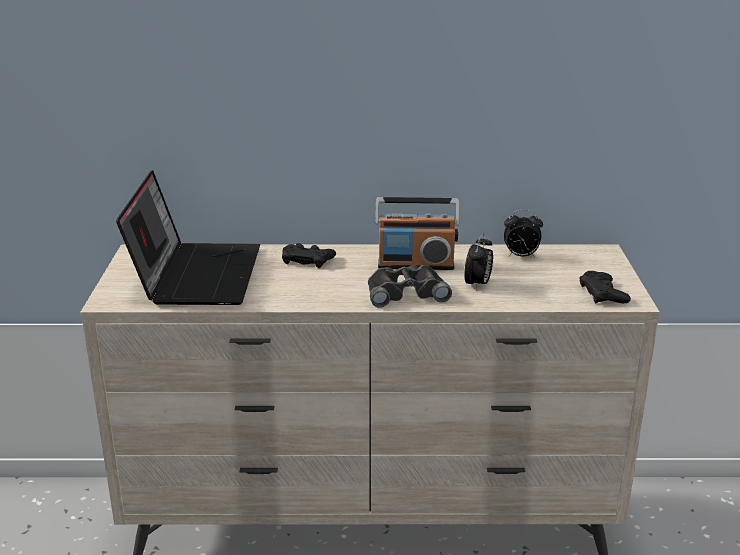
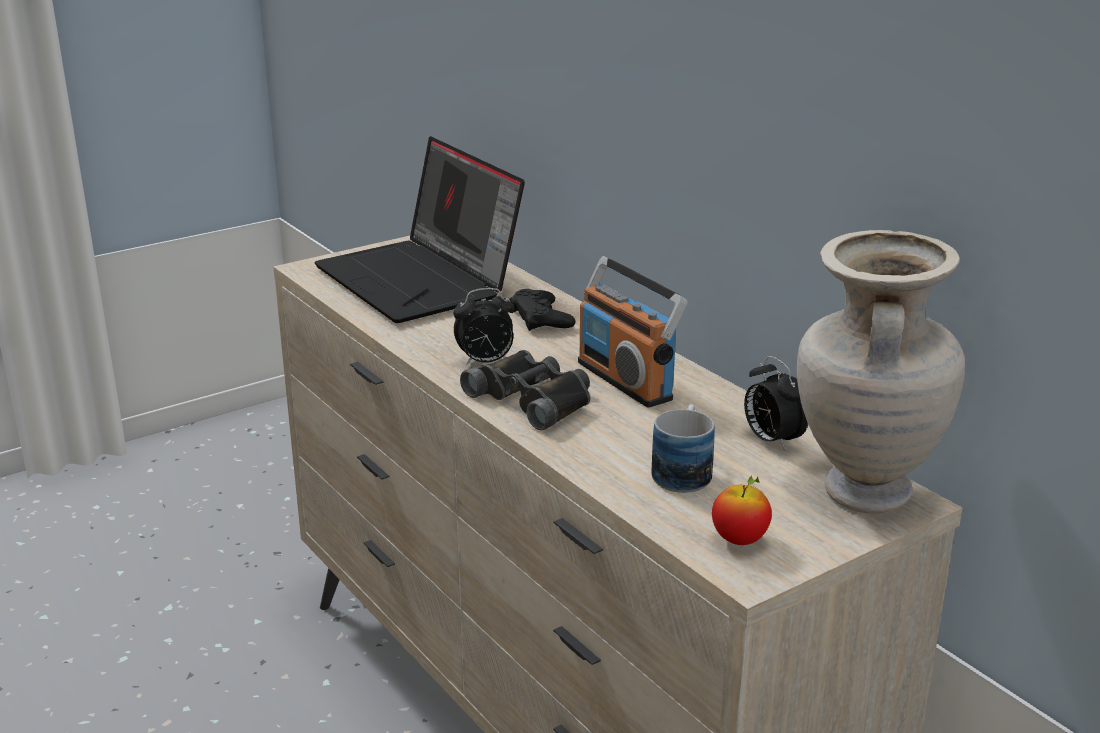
camera: 55 degrees right, 0 degrees up
laptop [116,170,260,305] -> laptop turned 90 degrees clockwise [314,136,525,323]
alarm clock [464,233,493,291] -> alarm clock moved to [454,288,515,366]
black game controller [579,271,631,303] -> apple [712,476,772,545]
none -> mug [651,404,715,493]
none -> beige vase [797,230,965,513]

